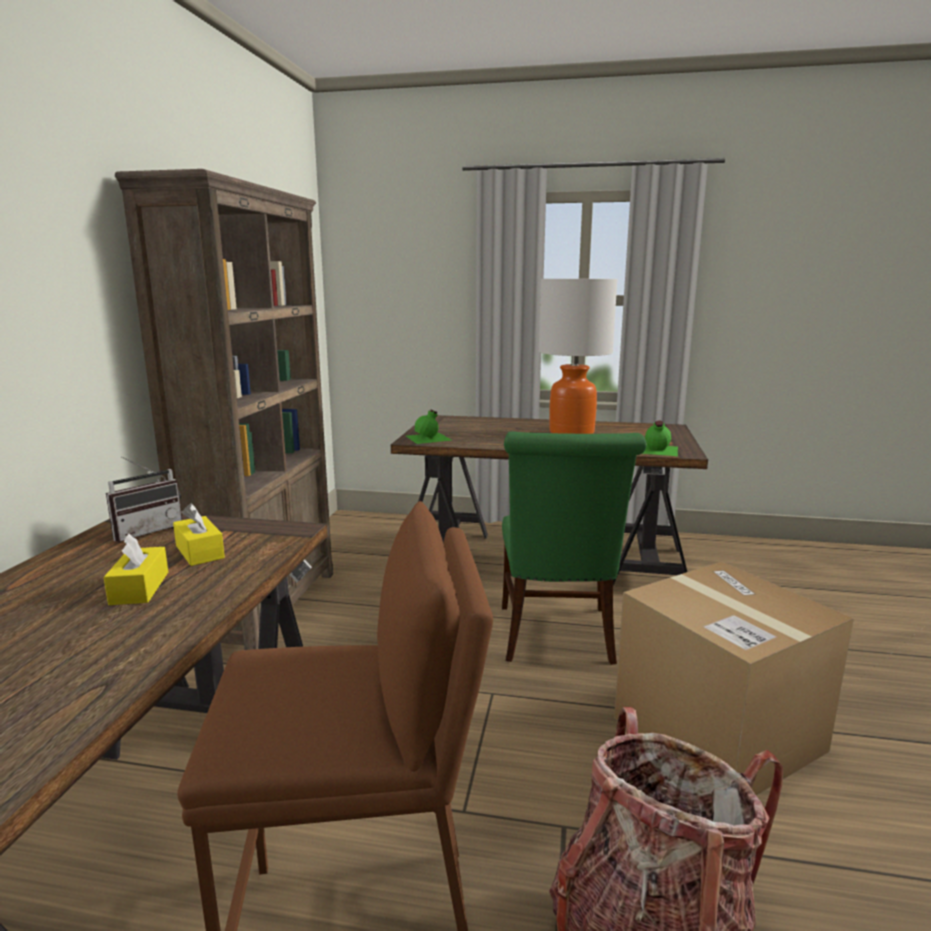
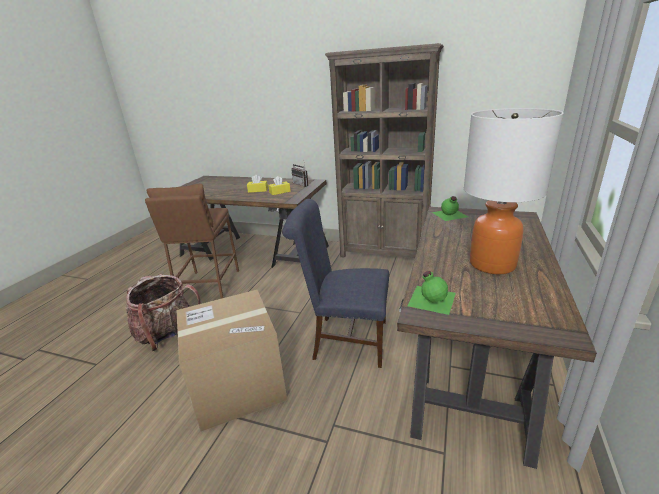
camera: 100 degrees right, 10 degrees up
green chair [502,431,647,665] -> blue chair [282,199,389,368]

